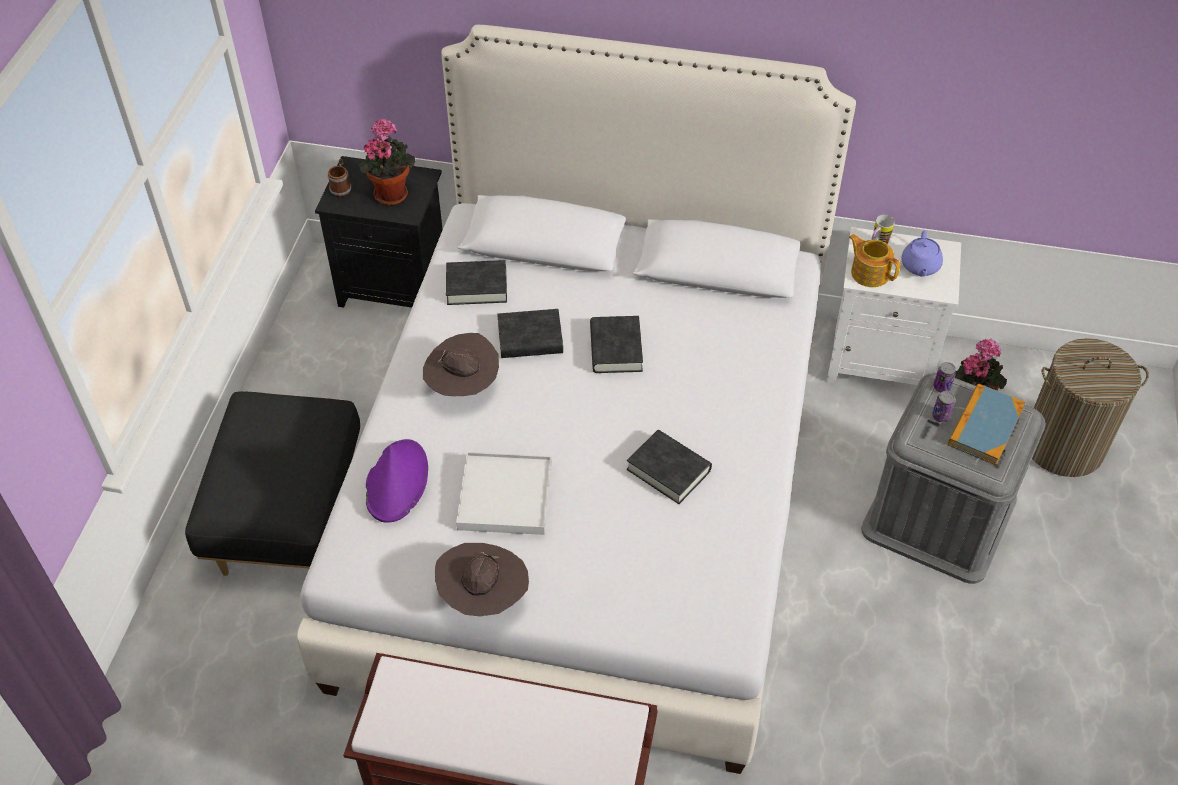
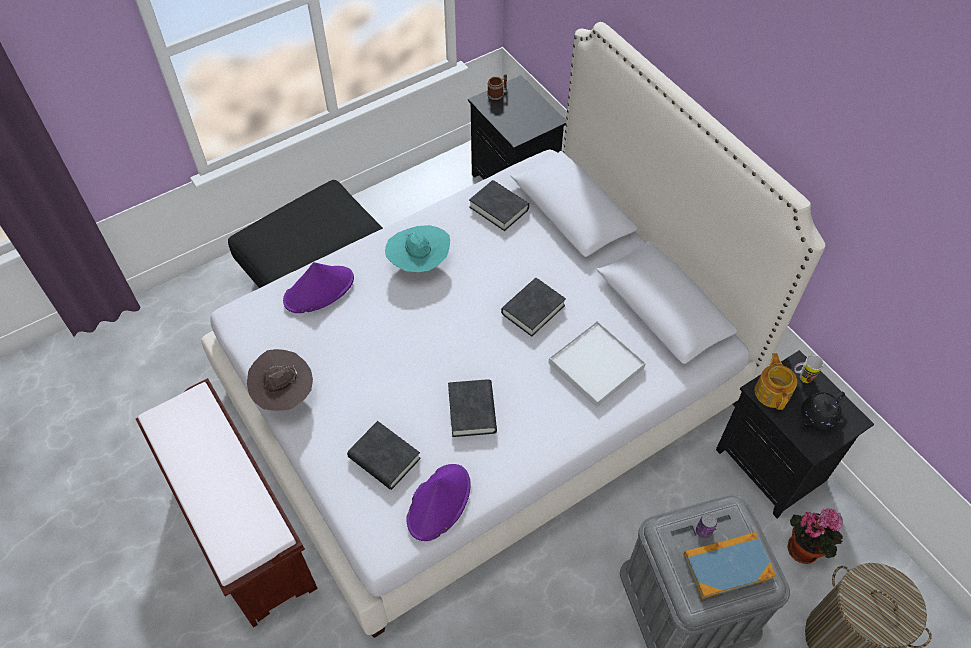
camera: 45 degrees right, 5 degrees up
potted plant [358,118,415,205] -> none
brown hat [423,333,499,396] -> turquoise hat [385,225,450,272]
white tray [456,452,552,535] -> white tray moved to [549,321,646,407]
black book [497,309,563,358] -> black book moved to [347,421,421,490]
white nightstand [826,227,961,385] -> black nightstand [716,350,874,519]
purple teapot [901,231,943,277] -> black teapot [801,391,845,430]
can [933,362,956,392] -> none
none -> purple hat [406,464,471,541]

